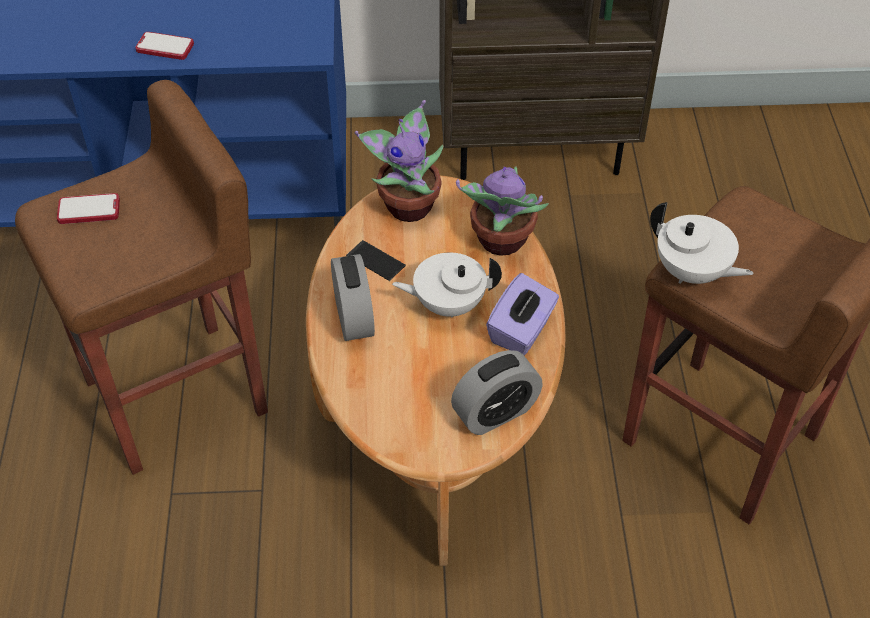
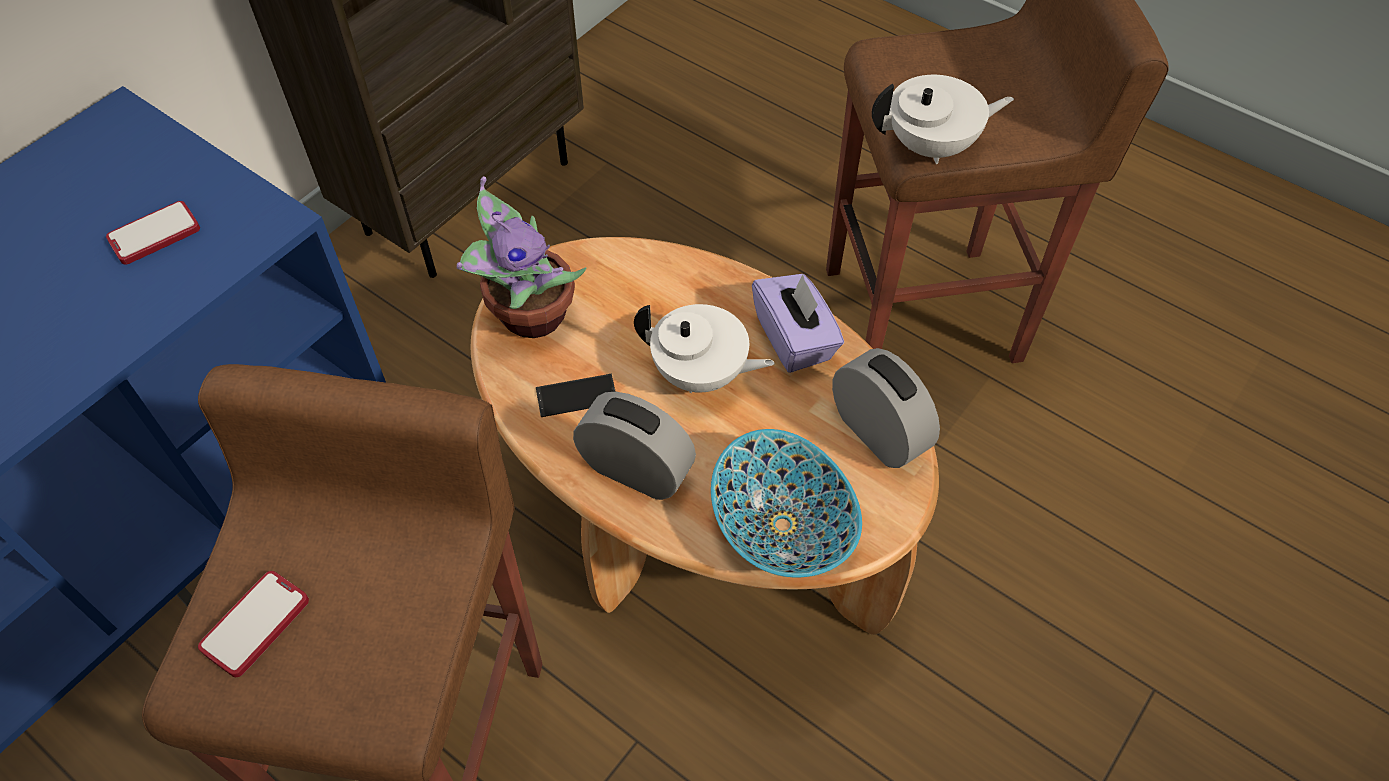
camera: 50 degrees left, 5 degrees up
phone [135,32,194,60] -> phone moved to [106,201,200,265]
white teapot [392,253,502,318] -> white teapot turned 105 degrees counterclockwise [634,304,775,393]
alarm clock [451,350,543,435] -> alarm clock turned 45 degrees counterclockwise [832,348,940,468]
potted plant [456,166,549,256] -> none
none -> bowl [711,429,862,577]

